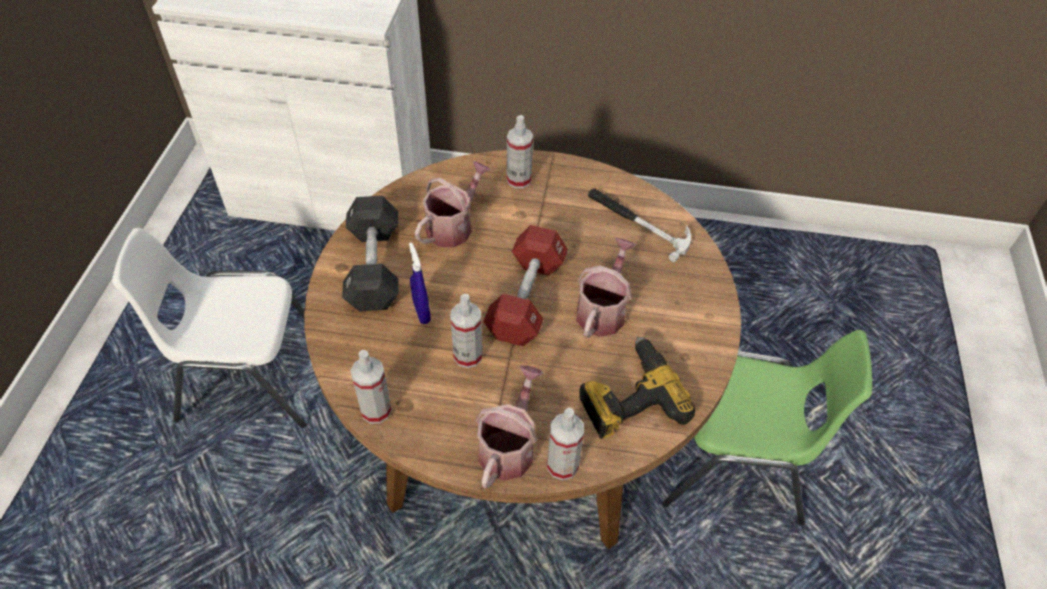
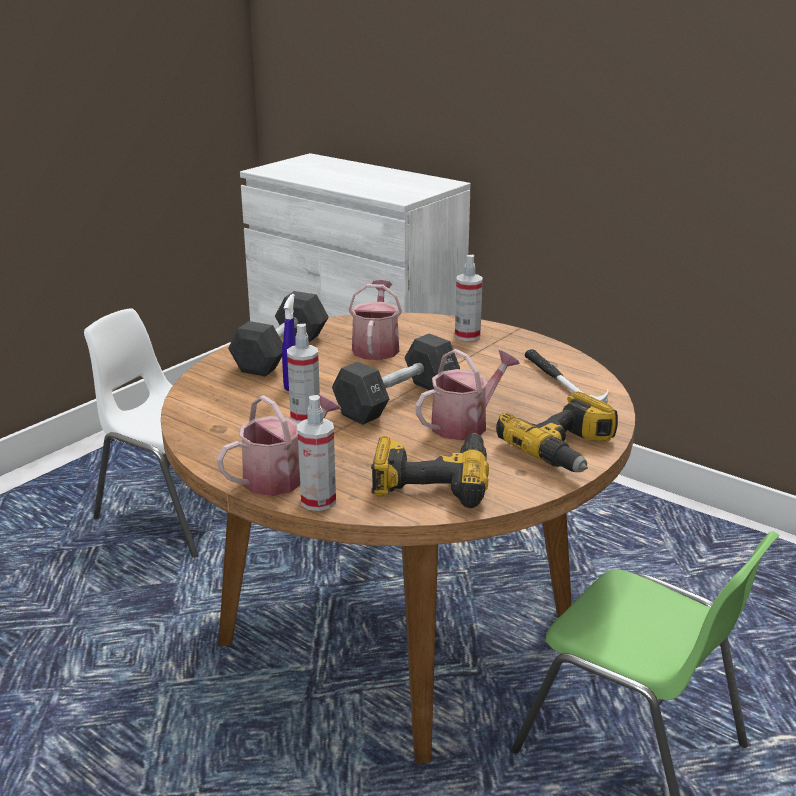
camera: 30 degrees right, 25 degrees down
spray bottle [350,350,392,424] -> none
watering can [415,161,491,248] -> watering can turned 60 degrees counterclockwise [349,280,402,360]
red dumbbell [483,225,568,346] -> black dumbbell [332,333,460,425]
none -> power drill [496,392,618,472]

